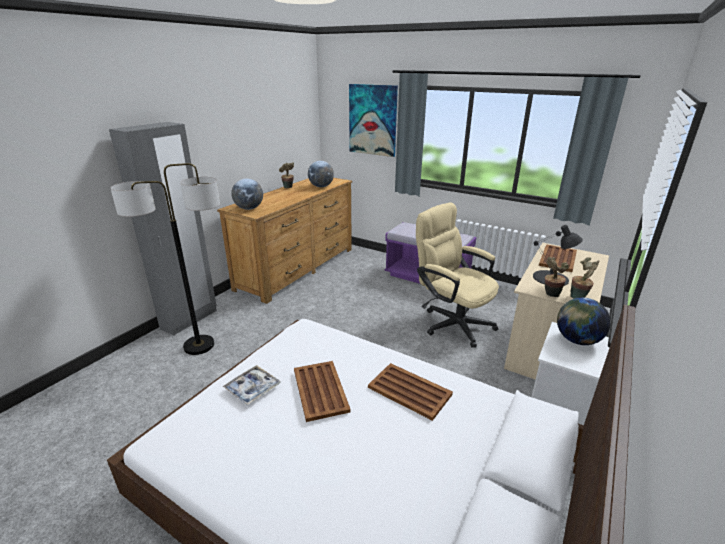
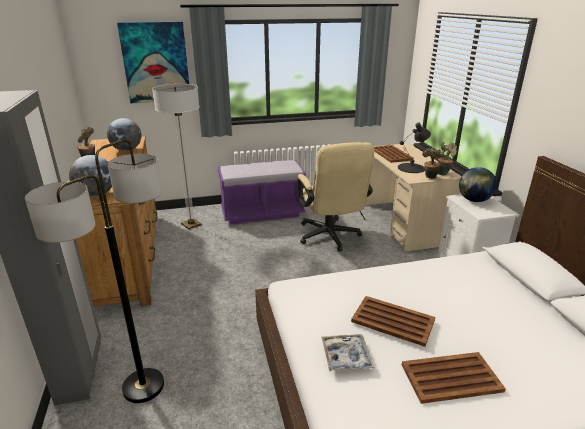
camera: 45 degrees left, 0 degrees up
brown tray [368,363,453,421] -> brown tray moved to [402,352,506,404]
beige office chair [416,203,499,348] -> beige office chair turned 105 degrees counterclockwise [298,142,374,251]
none -> floor lamp [152,84,202,229]

